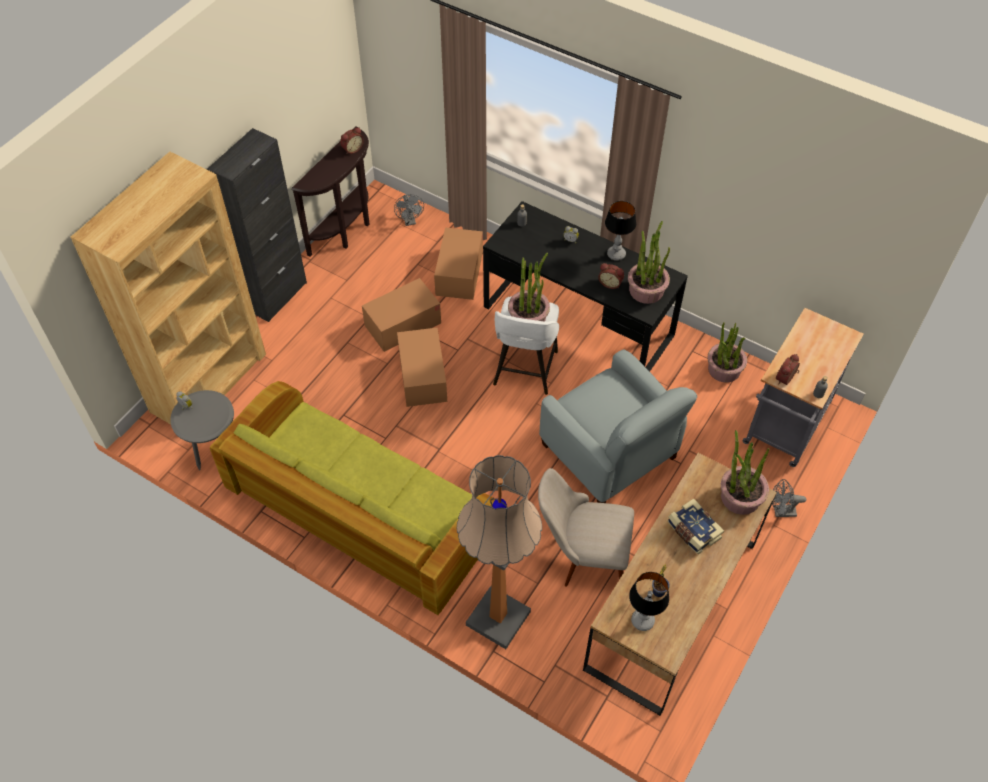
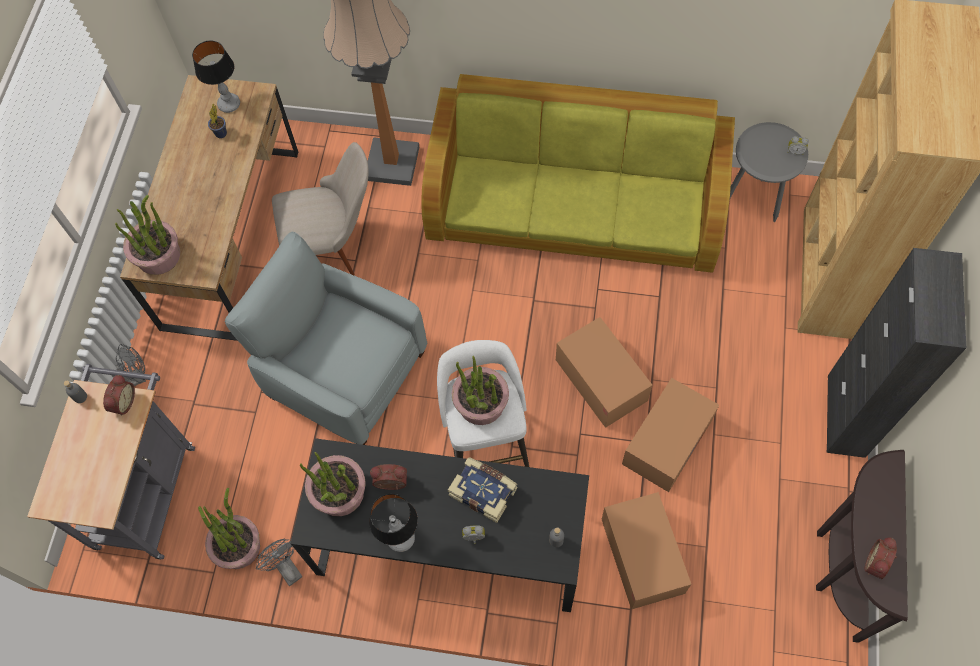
camera: 160 degrees right, 10 degrees up
grey fan [394,194,424,226] -> grey fan moved to [256,539,302,586]
book [668,498,724,554] -> book moved to [448,457,517,523]

